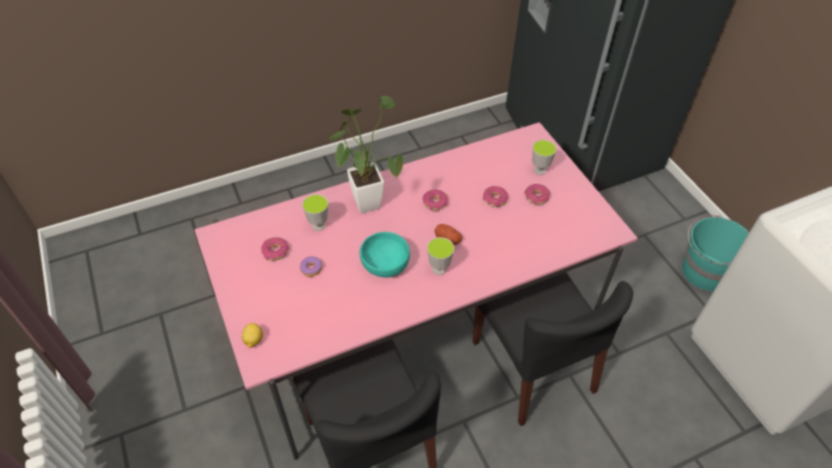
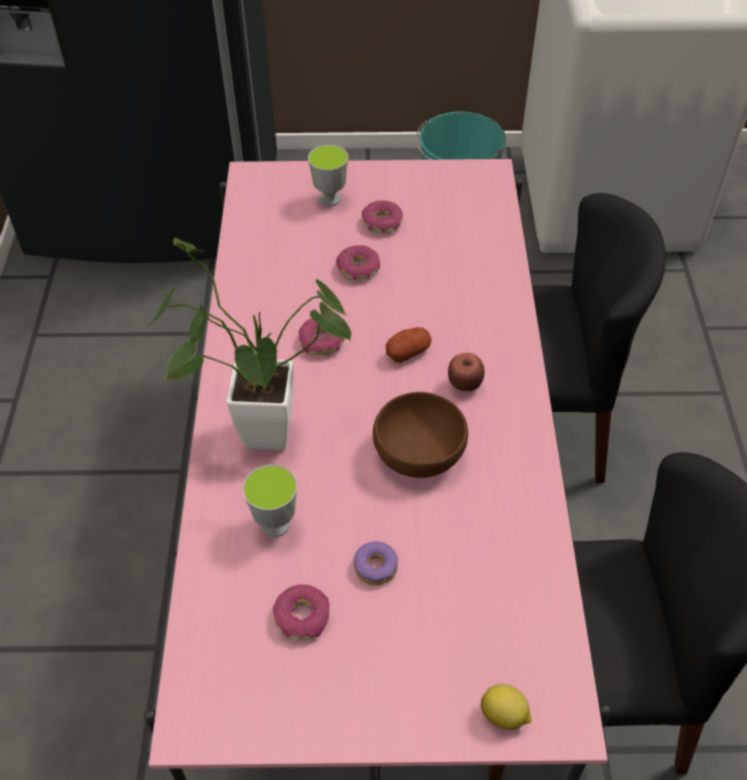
camera: 65 degrees left, 0 degrees up
turquoise bowl [360,232,410,278] -> brown bowl [373,392,468,478]
cup [427,237,454,275] -> apple [448,353,485,391]

